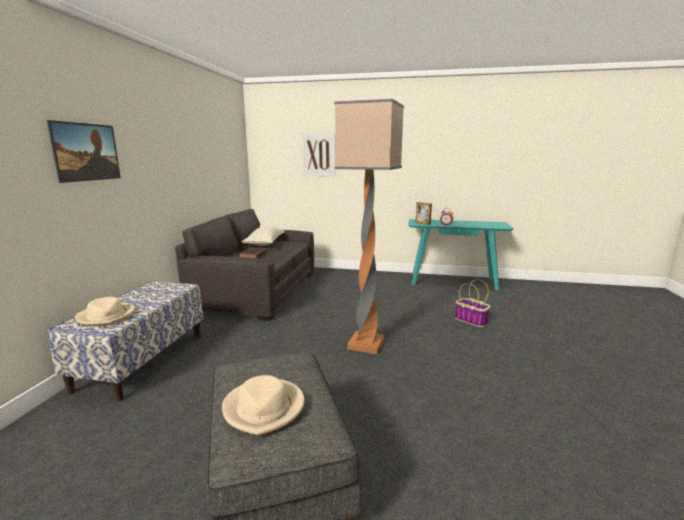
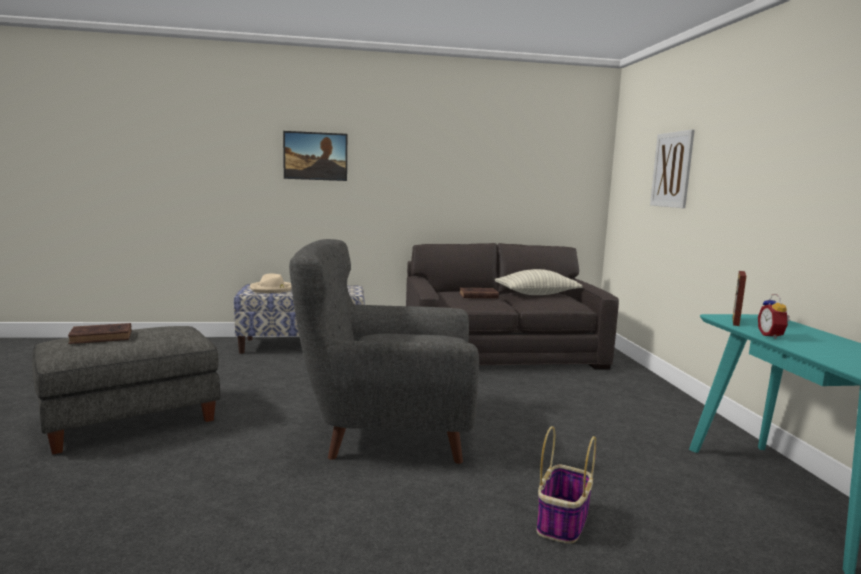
camera: 70 degrees right, 5 degrees down
beige hat [222,375,305,436] -> brown book [68,323,131,344]
floor lamp [334,99,404,354] -> grey armchair [289,239,479,464]

